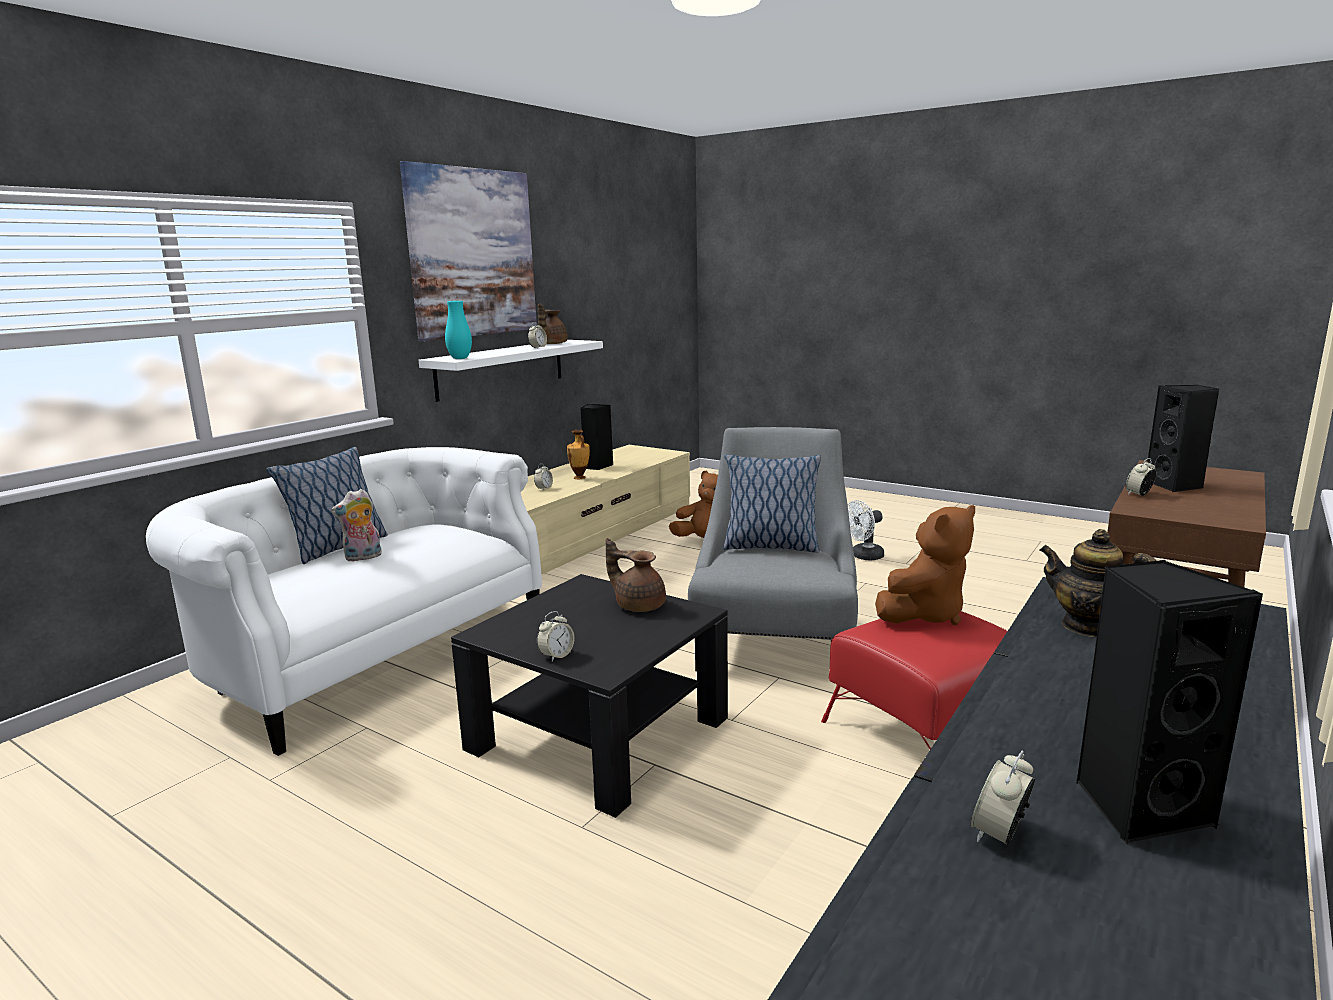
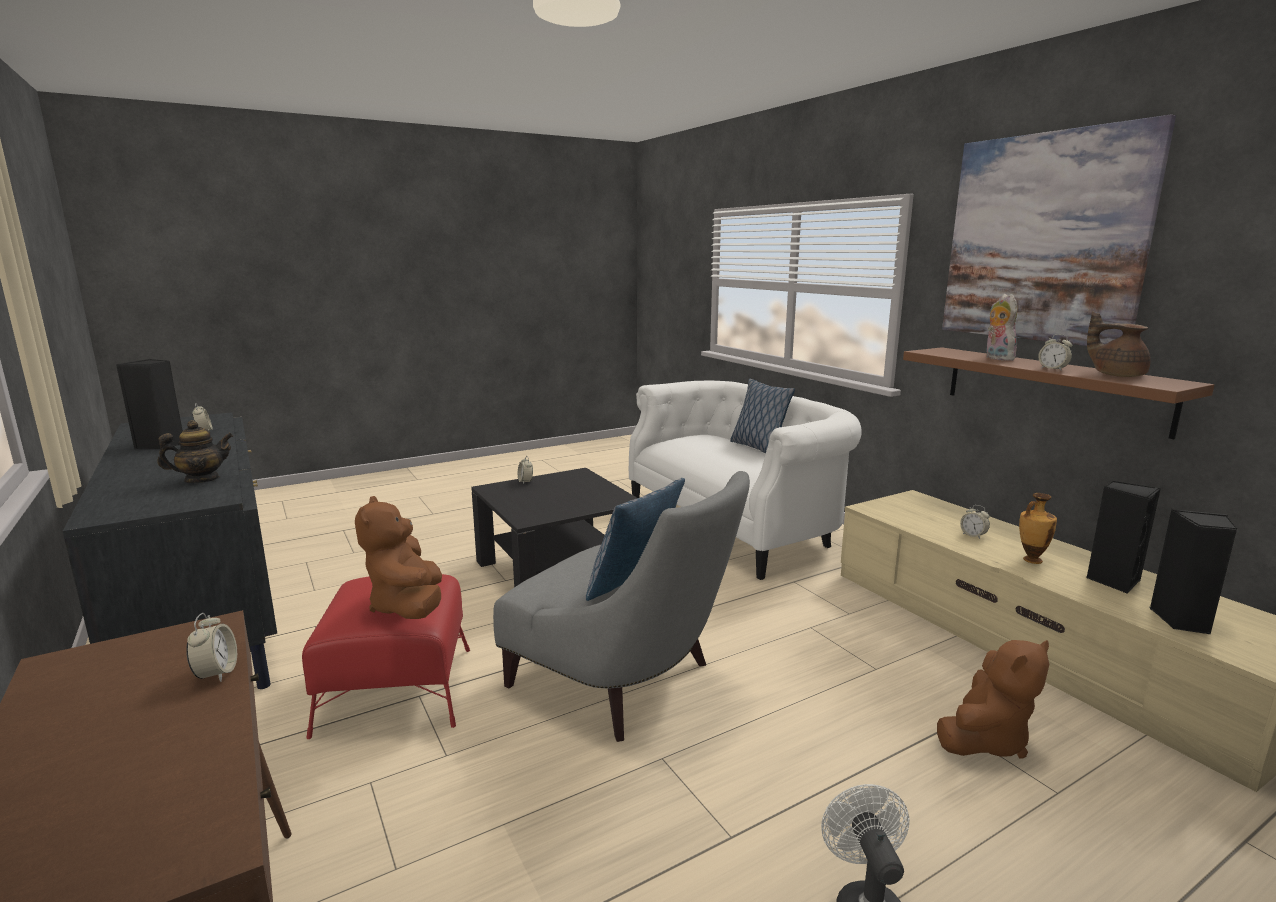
camera: 115 degrees right, 0 degrees up
plush toy [331,489,382,562] -> plush toy moved to [986,294,1017,361]
white shelf [418,340,603,402] -> brown shelf [903,347,1214,439]
turquoise vase [445,301,472,359] -> none
brown teapot [605,538,666,612] -> none
black speaker [1147,385,1219,492] -> black speaker moved to [1150,509,1238,634]

